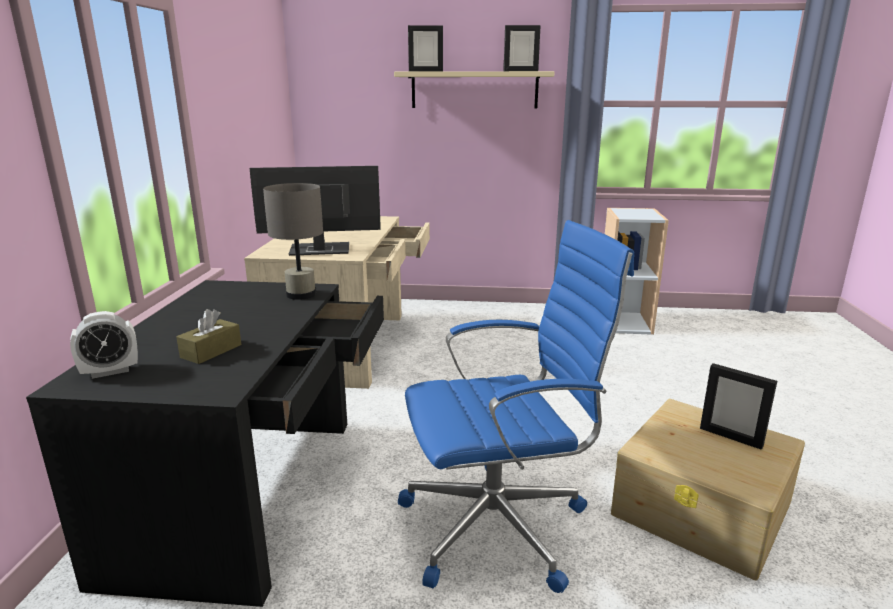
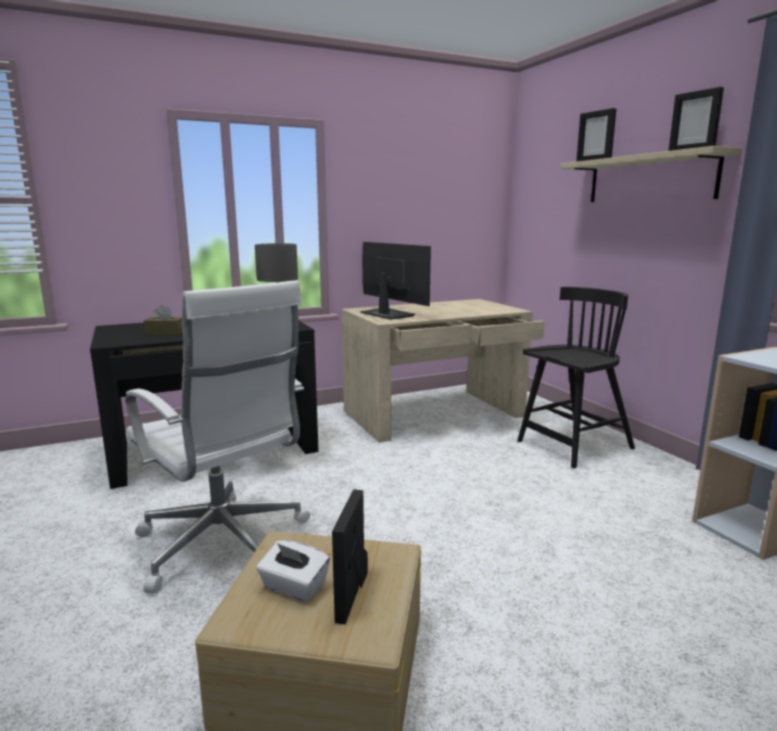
camera: 60 degrees right, 5 degrees down
alarm clock [70,311,138,379] -> none
blue office chair [398,220,634,593] -> white office chair [125,280,310,594]
none -> white tissue box [256,540,330,602]
none -> black chair [517,287,635,468]

